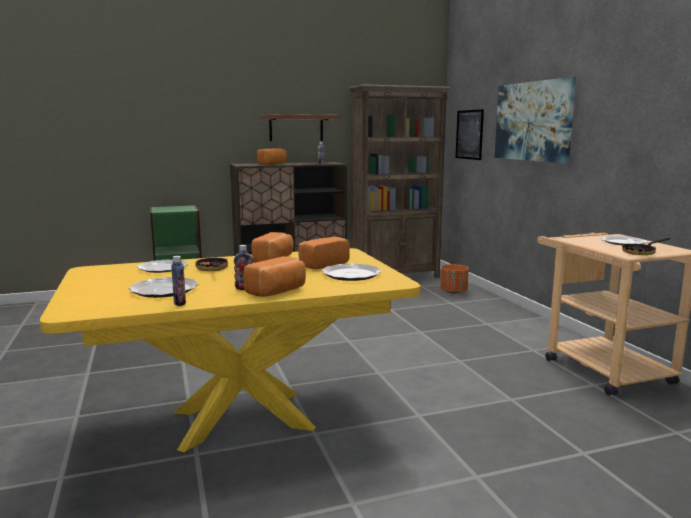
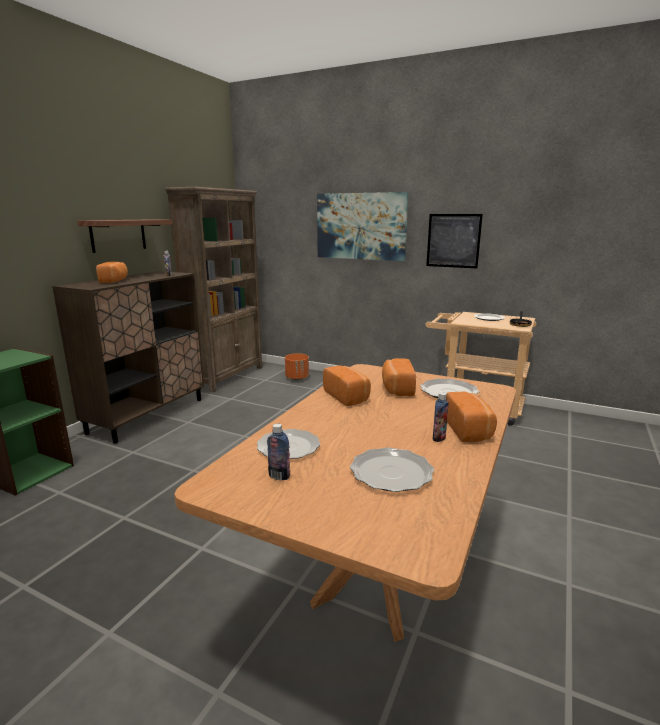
camera: 45 degrees left, 5 degrees up
yellow dining table [40,248,420,452] -> brown dining table [174,364,516,642]
bottle [171,256,186,306] -> bottle moved to [267,424,290,480]
frying pan [195,256,228,271] -> none
picture [456,109,484,160] -> picture moved to [426,214,483,268]

